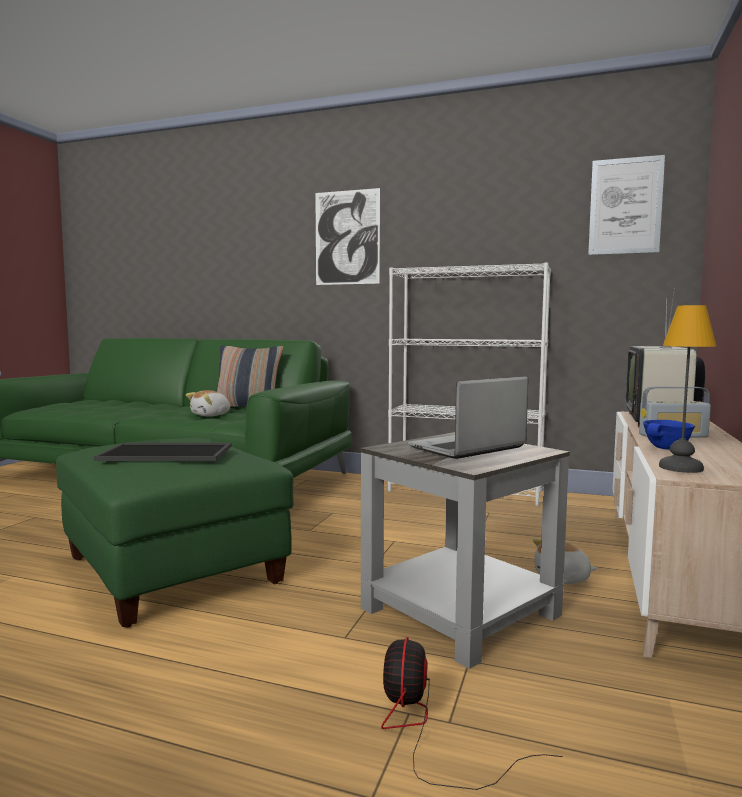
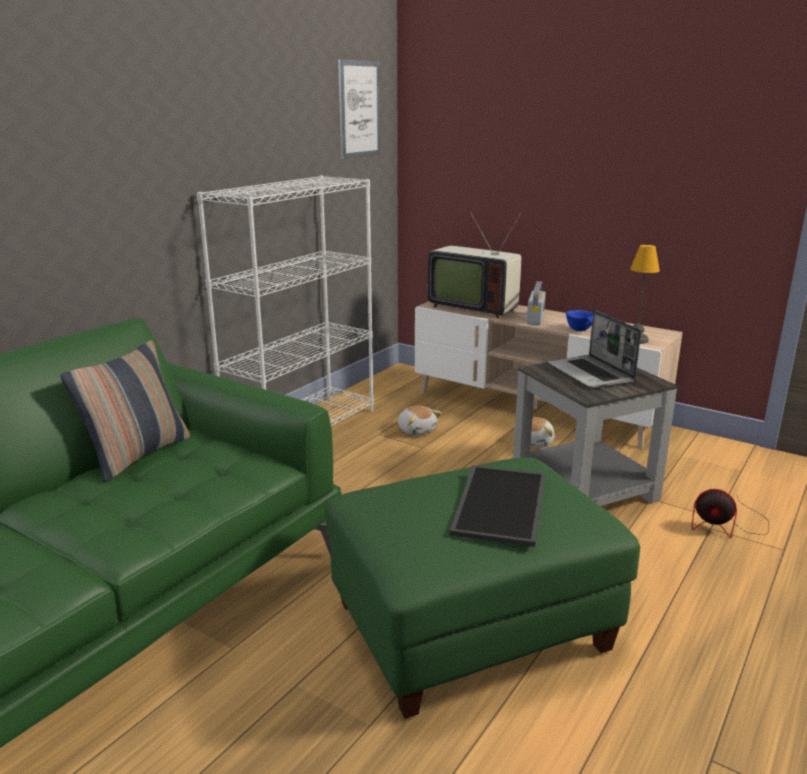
camera: 75 degrees left, 15 degrees up
plush toy [186,390,231,416] -> plush toy moved to [398,405,442,435]
picture [315,188,380,285] -> none

